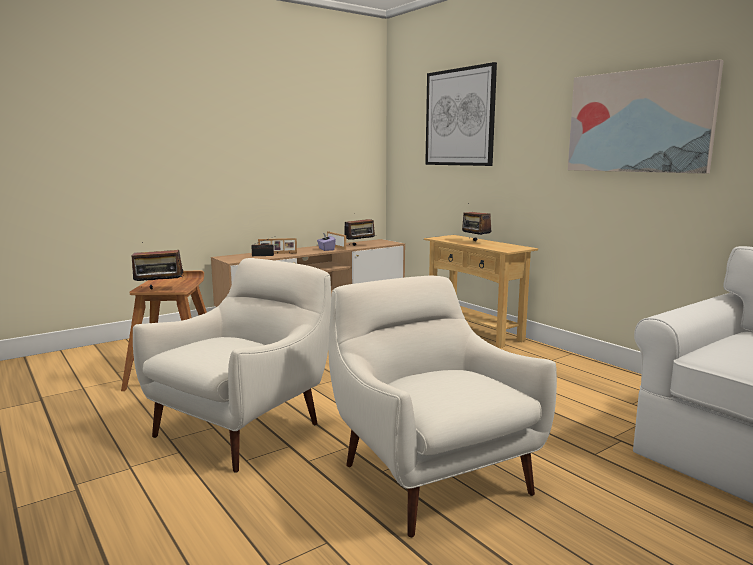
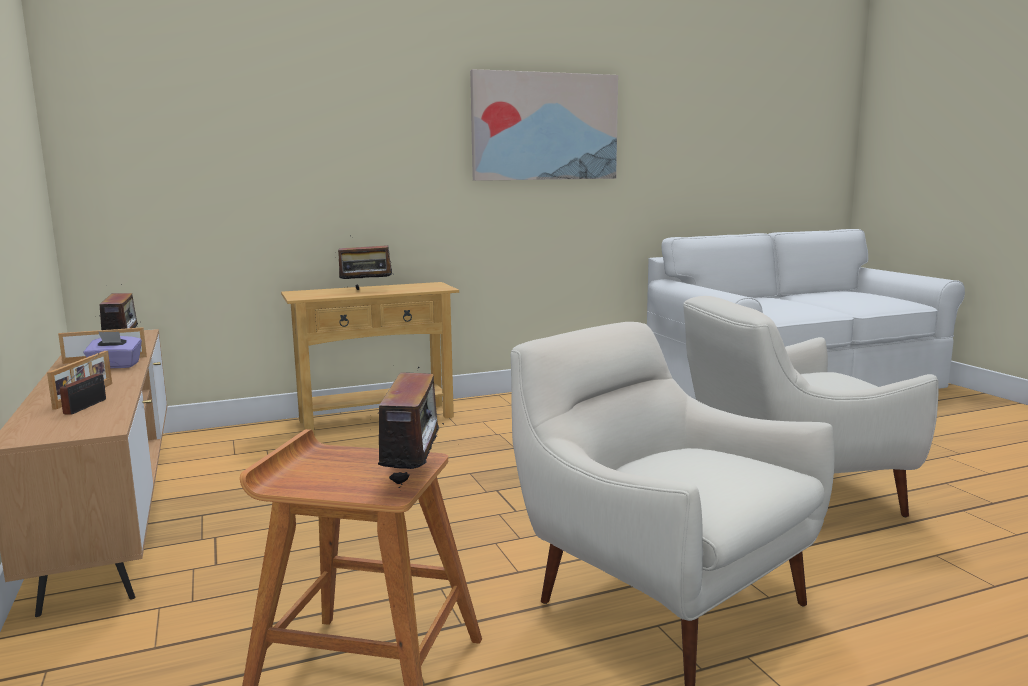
camera: 75 degrees left, 0 degrees up
picture [425,62,497,166] -> none

